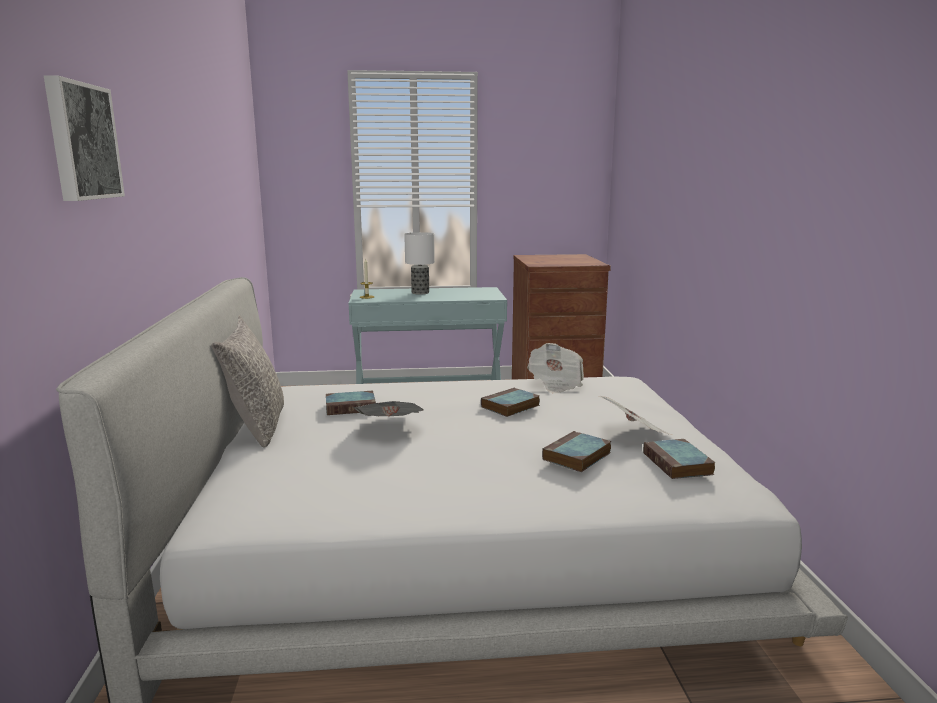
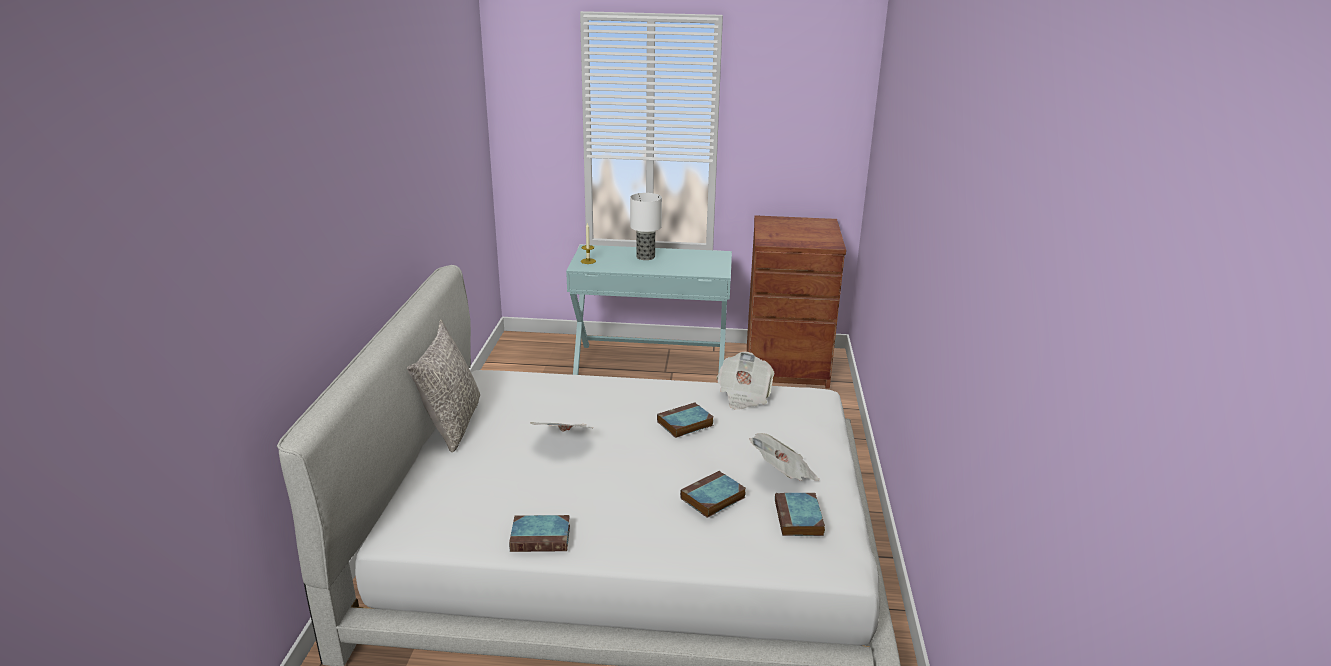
camera: 10 degrees right, 10 degrees up
picture [44,75,125,201] -> none
book [326,391,376,415] -> book moved to [509,515,570,552]

